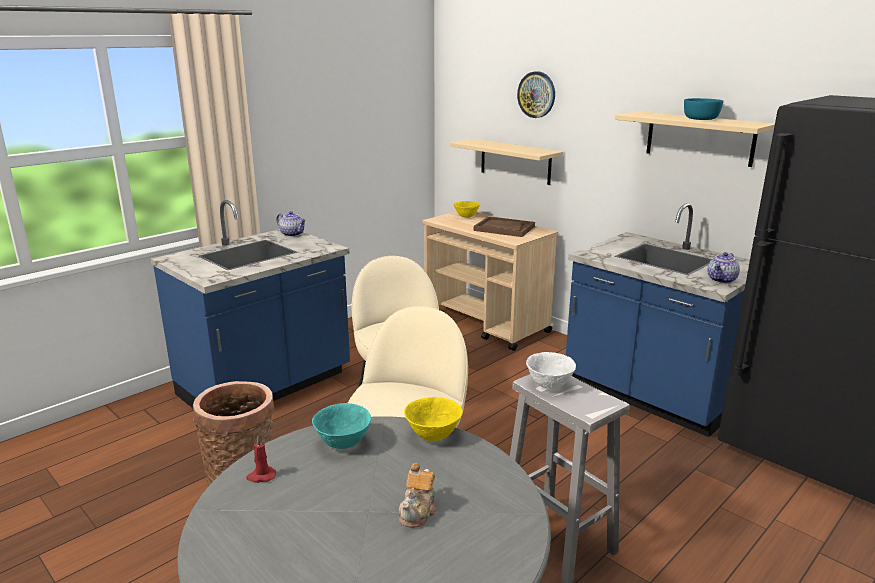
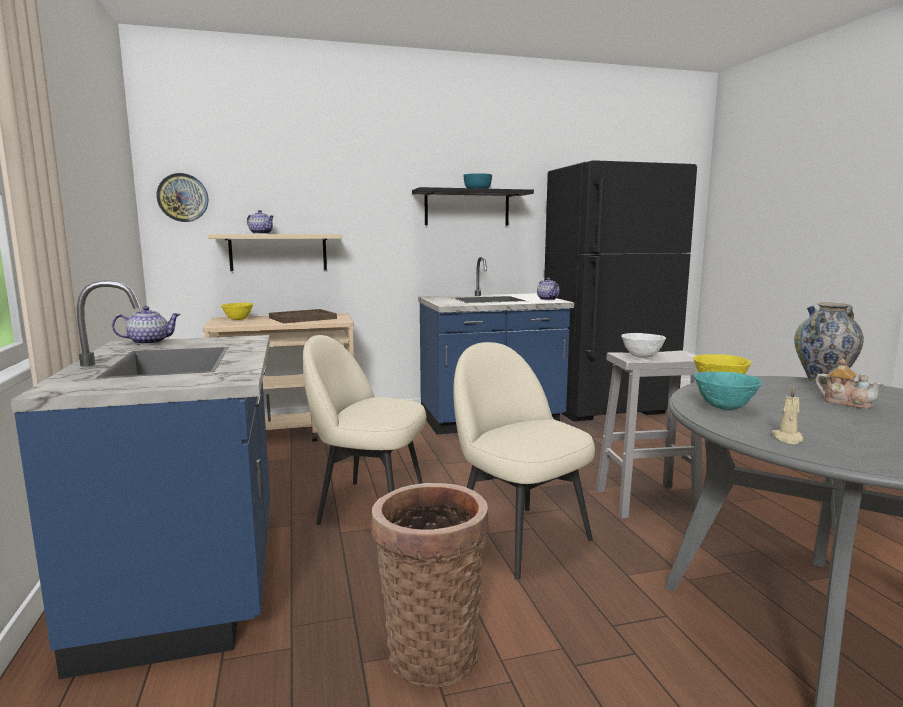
camera: 60 degrees left, 10 degrees down
red candle [246,437,276,483] -> beige candle [771,386,803,444]
wall clock [517,71,555,118] -> wall clock moved to [157,173,208,222]
beige shelf [615,111,775,167] -> black shelf [412,187,534,226]
none -> teapot [247,210,274,234]
none -> vase [794,302,864,386]

